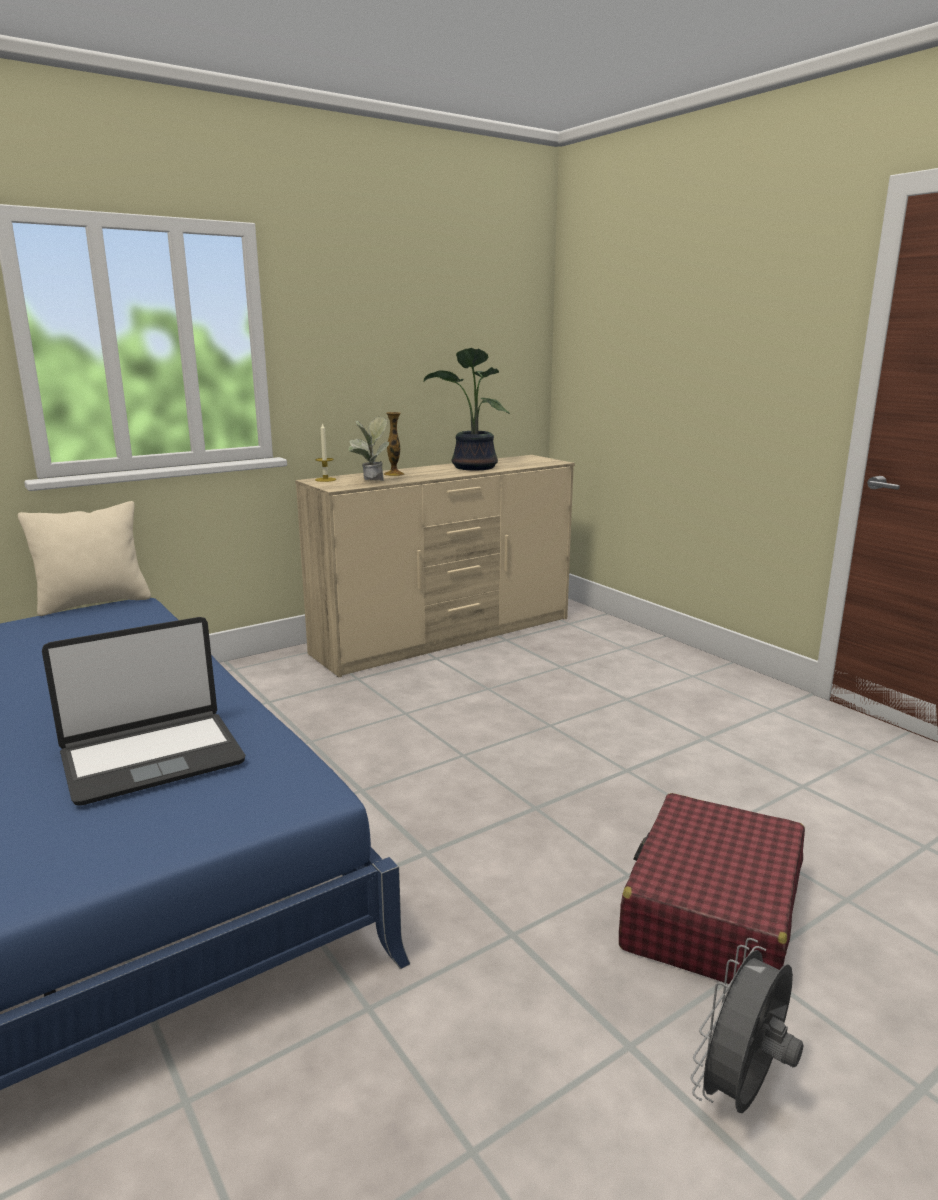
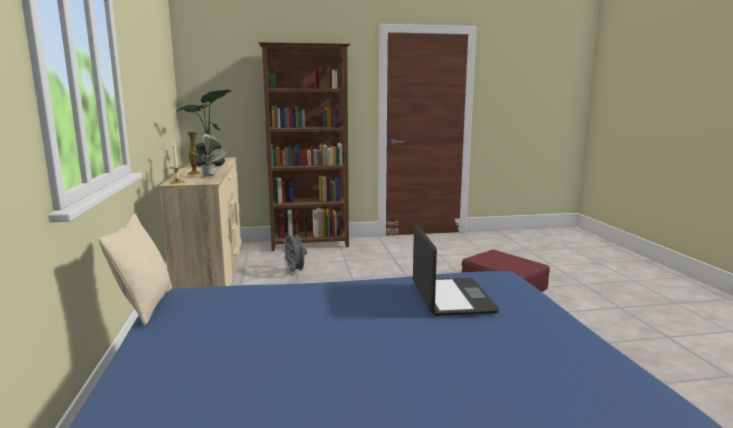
camera: 65 degrees left, 5 degrees down
grey fan [690,938,803,1113] -> grey fan moved to [282,233,307,275]
none -> brown bookcase [259,42,351,251]

